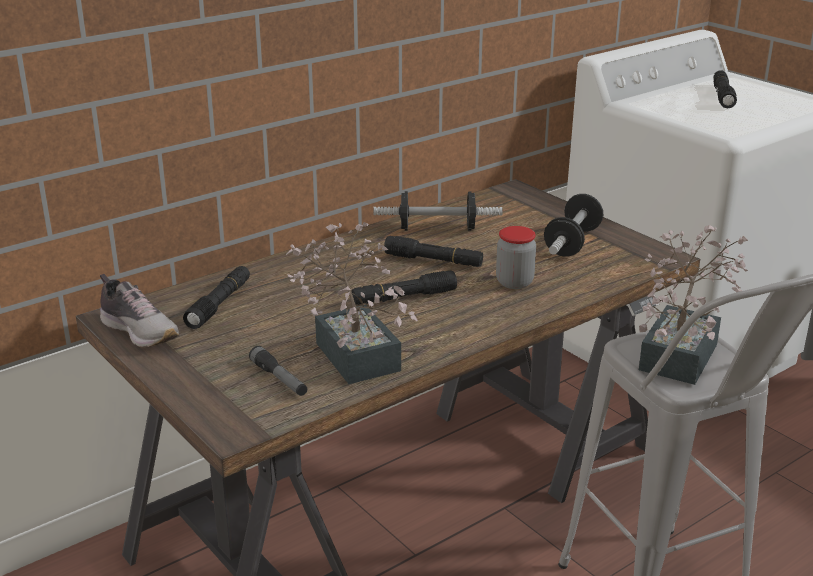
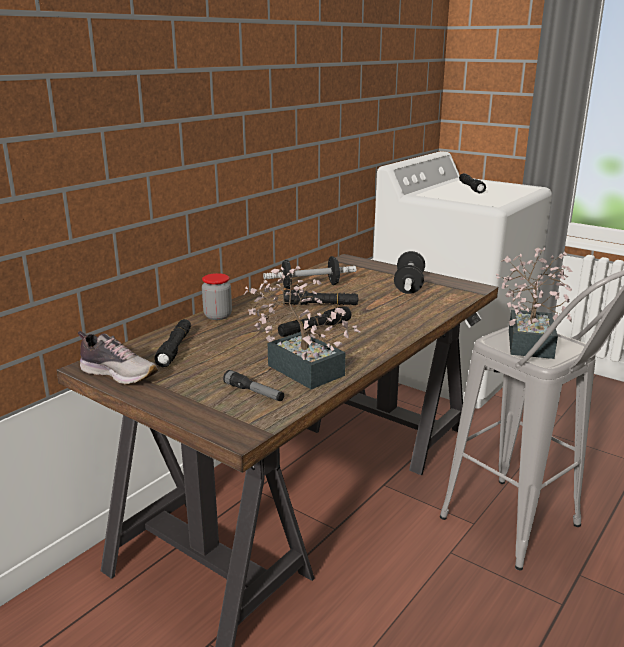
camera: 15 degrees left, 5 degrees down
jar [496,226,536,289] -> jar moved to [202,273,232,320]

